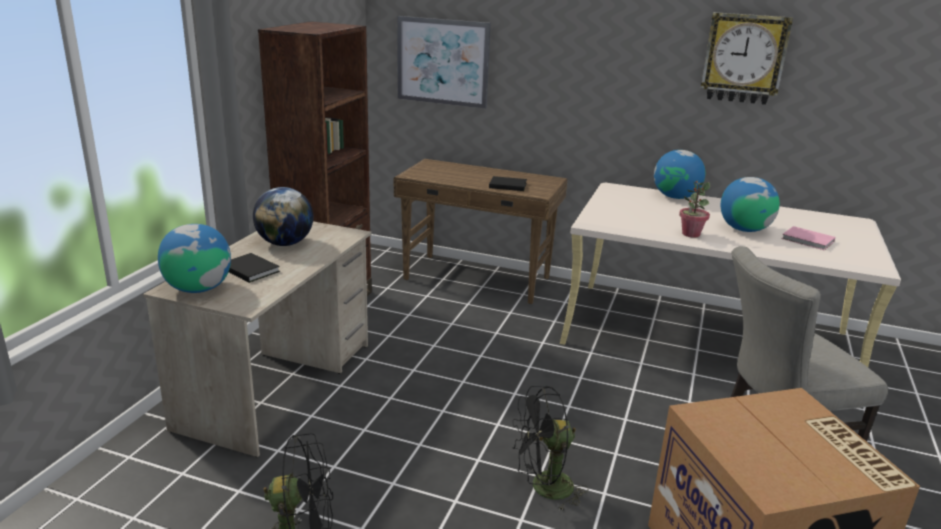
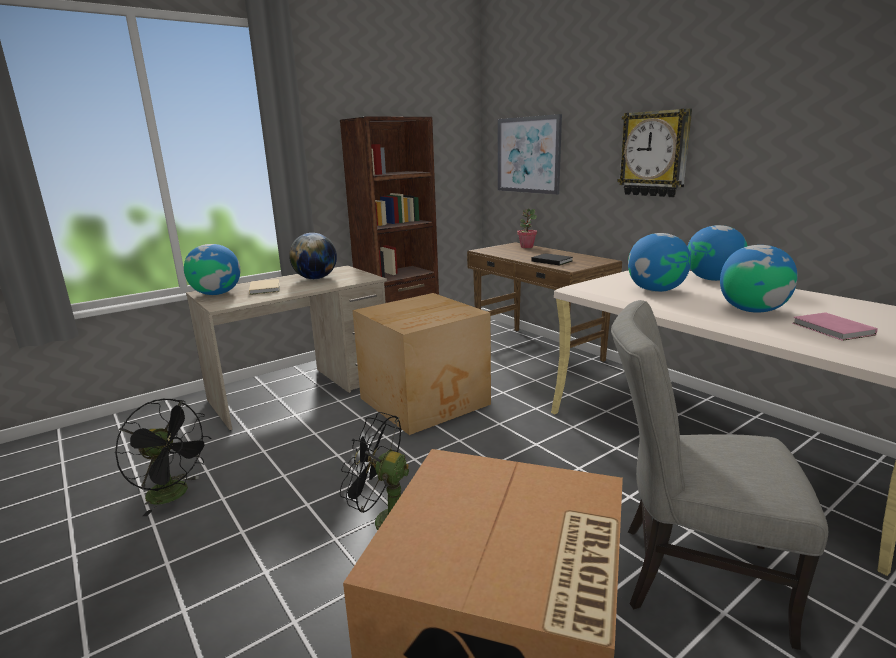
camera: 35 degrees right, 5 degrees down
black book [229,253,280,283] -> beige book [249,279,280,295]
potted plant [679,181,710,238] -> potted plant moved to [517,209,537,248]
wall clock [701,12,793,105] -> wall clock moved to [617,108,692,197]
none -> cardboard box [353,293,491,435]
none -> globe [628,233,691,292]

